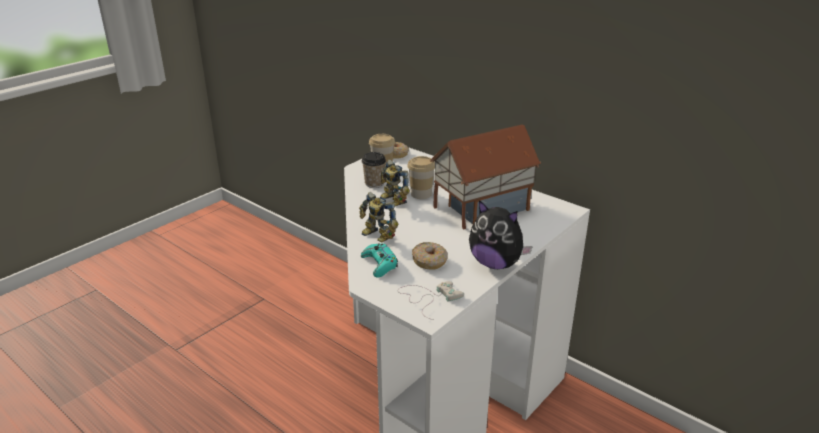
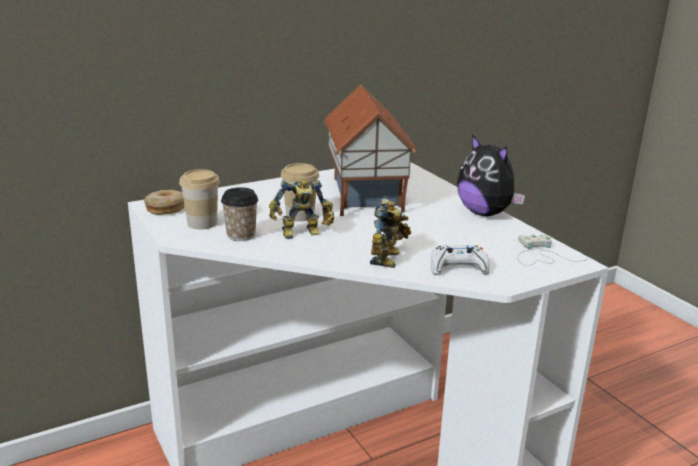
camera: 70 degrees left, 5 degrees down
toy robot [359,192,398,242] -> toy robot turned 45 degrees counterclockwise [370,198,411,268]
turquoise game controller [361,243,398,278] -> white game controller [431,245,489,275]
donut [412,242,448,270] -> none
plush toy [469,200,533,269] -> plush toy turned 90 degrees clockwise [457,134,525,216]

